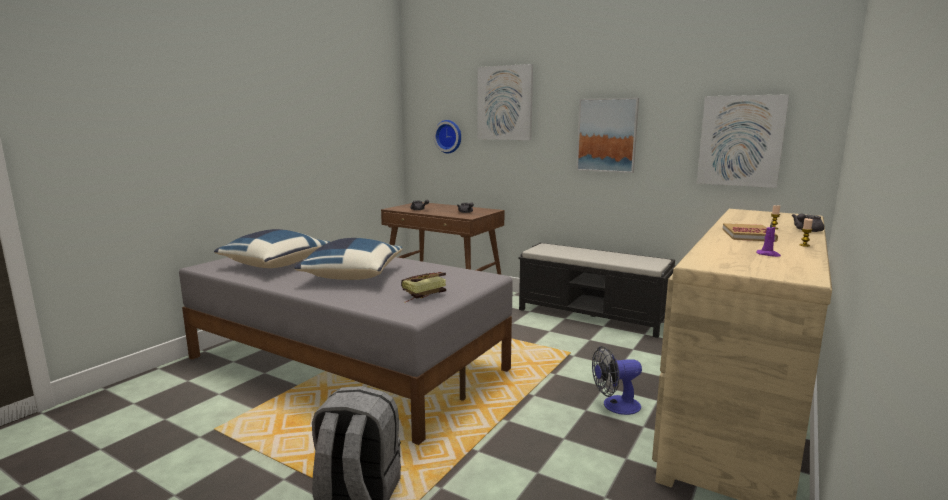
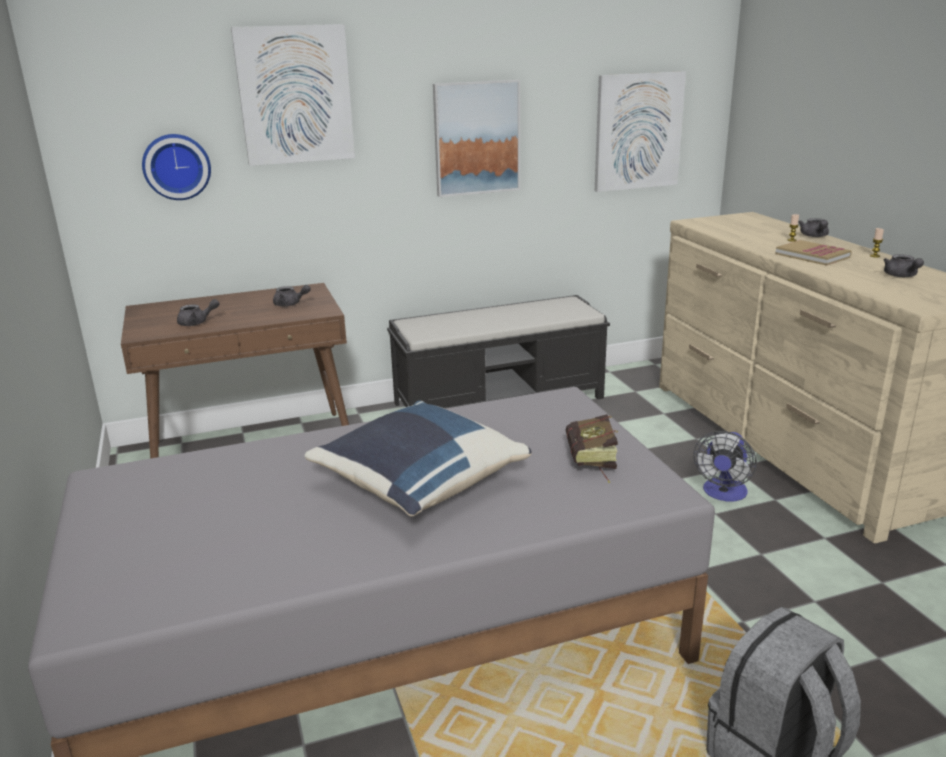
camera: 50 degrees left, 10 degrees up
blue pillow [214,229,330,268] -> none
purple candle [756,221,781,257] -> grey teapot [884,254,924,277]

